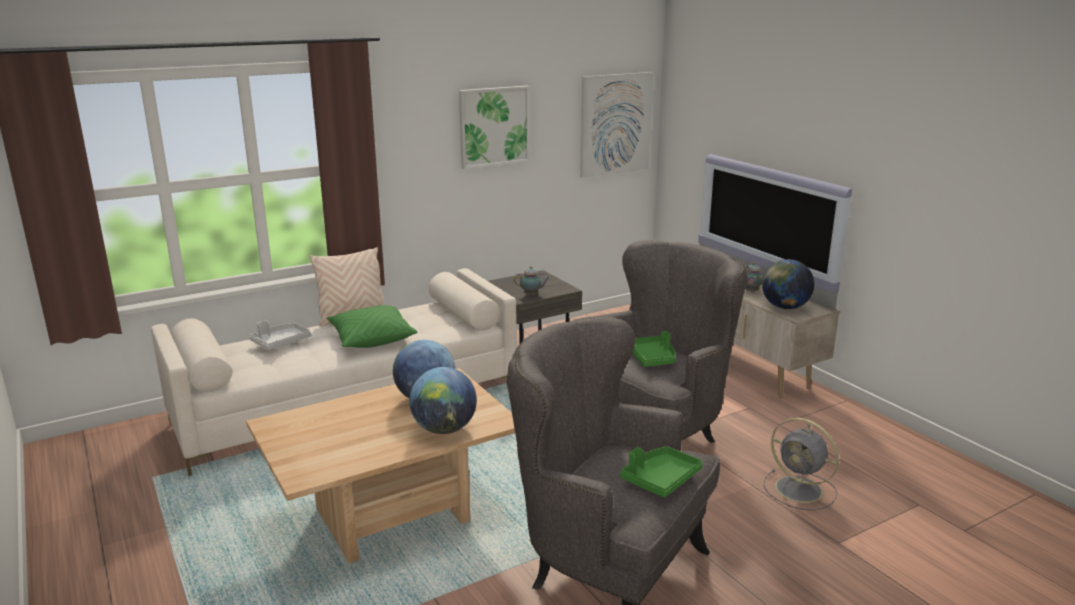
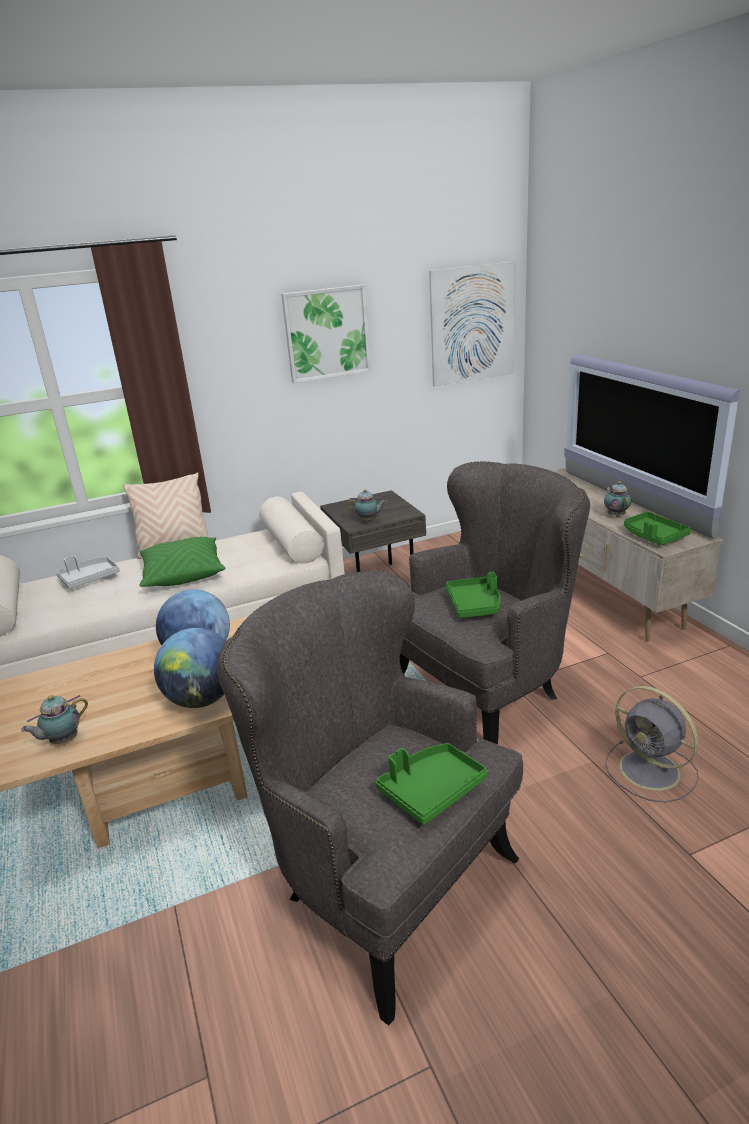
camera: 10 degrees right, 5 degrees up
globe [762,259,815,309] -> green tray [624,512,691,545]
none -> teapot [21,695,88,744]

